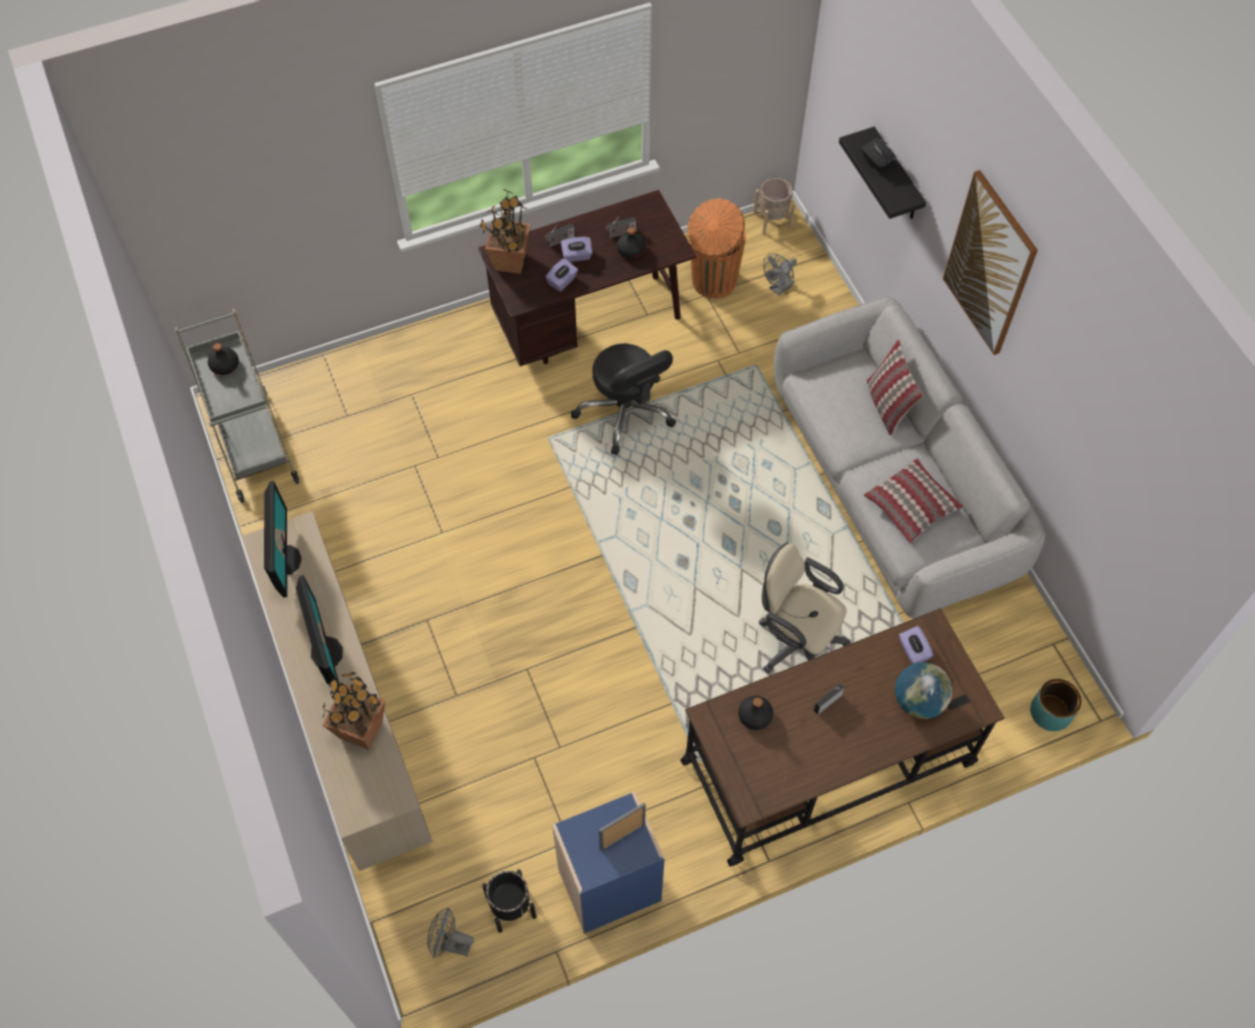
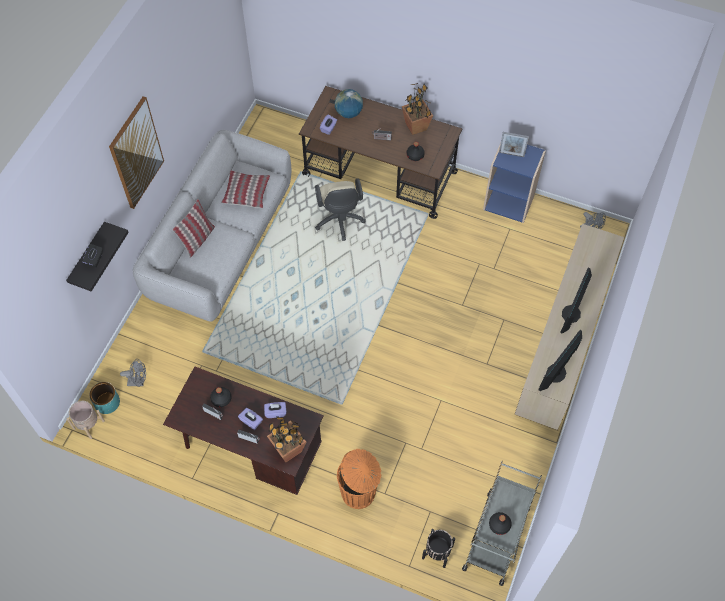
camera: 135 degrees left, 0 degrees up
potted plant [322,672,385,750] -> potted plant moved to [402,83,433,135]
black planter [482,869,536,933] -> black planter moved to [422,529,455,568]
black office chair [571,344,676,455] -> none
orange trash can [687,198,746,299] -> orange trash can moved to [337,449,381,509]
turquoise planter [1030,679,1082,731] -> turquoise planter moved to [89,382,120,414]

